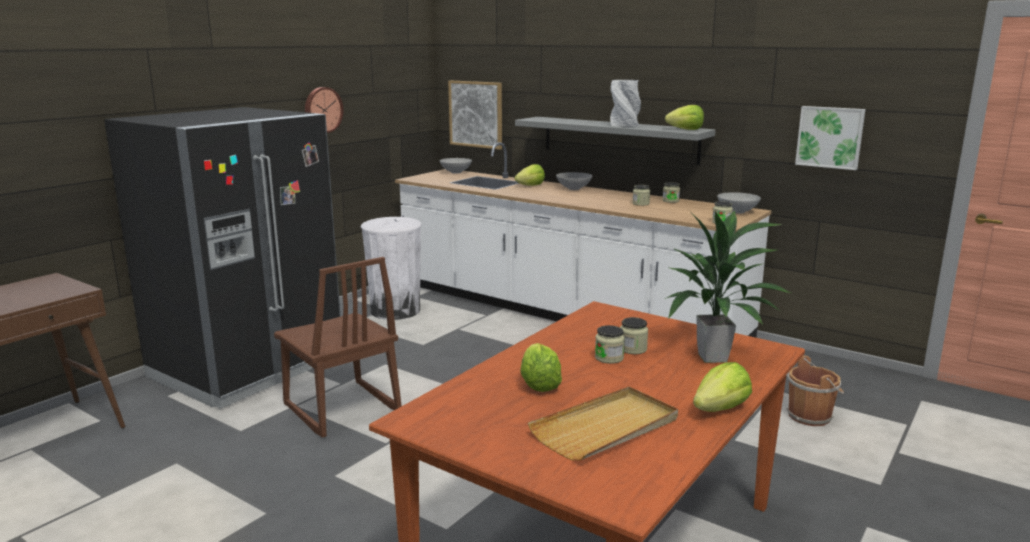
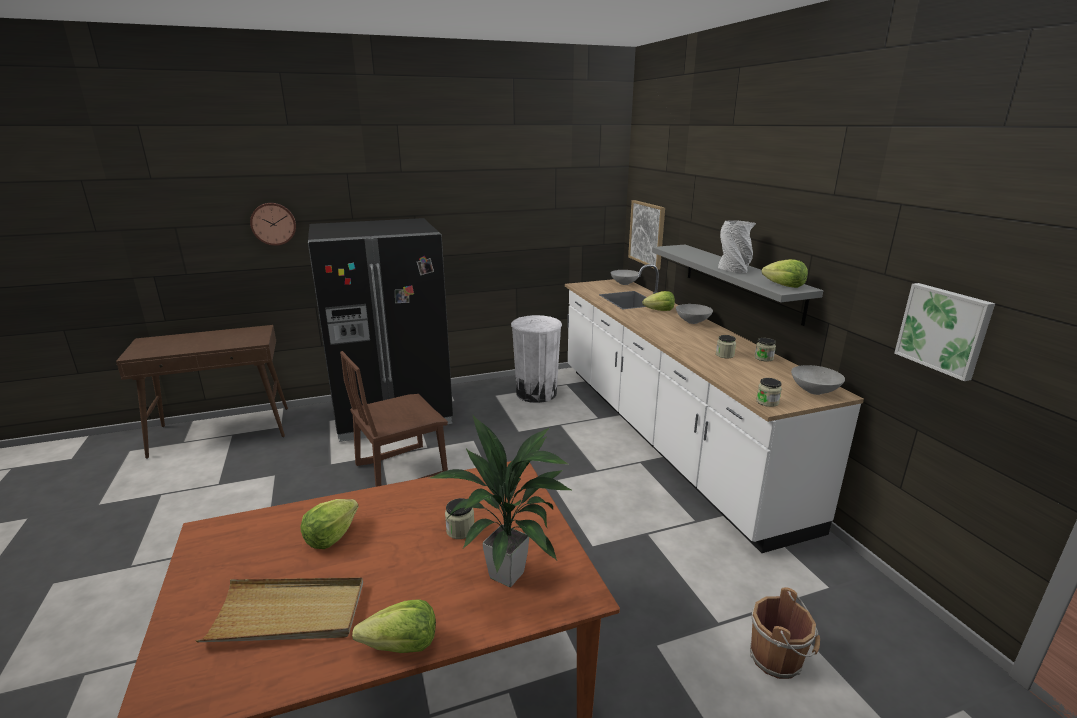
camera: 35 degrees right, 5 degrees up
brown chair [274,257,402,438] -> brown chair turned 60 degrees clockwise [340,351,448,487]
wall clock [305,87,343,133] -> wall clock moved to [250,203,296,246]
jar [595,325,625,364] -> none

